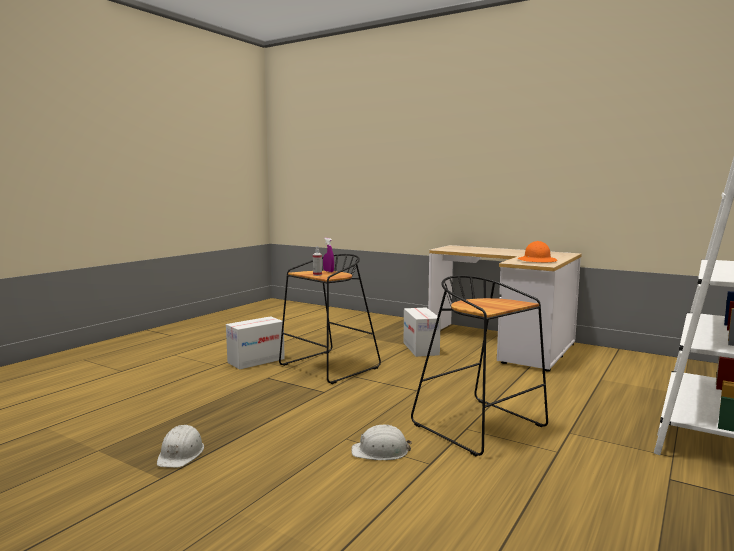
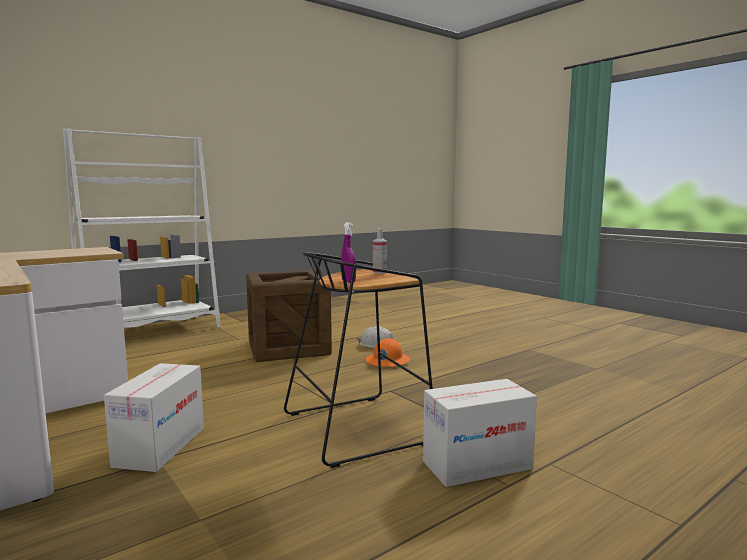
camera: 160 degrees left, 0 degrees up
white hard hat [157,425,204,468] -> none
black stool [411,275,548,456] -> crate [246,270,332,362]
orange hard hat [518,241,557,262] -> orange hard hat moved to [366,338,410,367]

